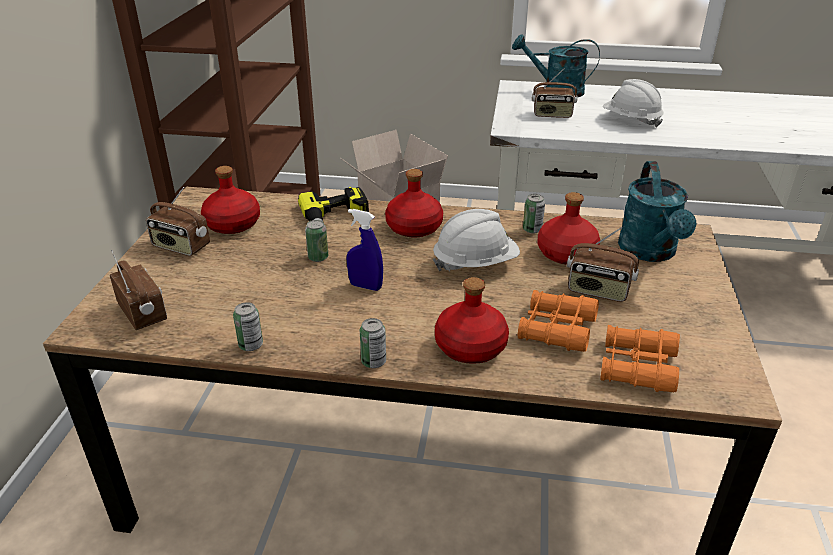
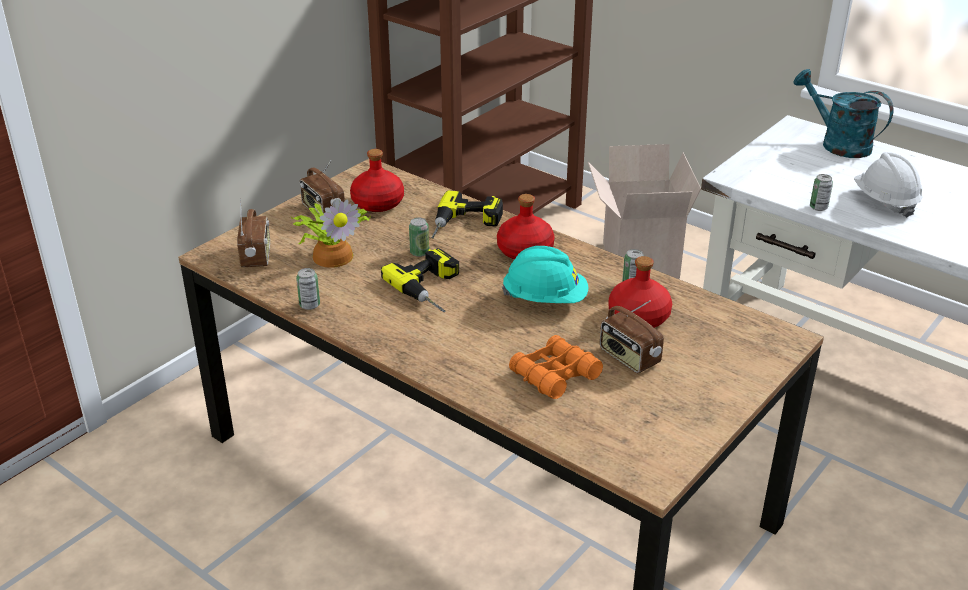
camera: 30 degrees right, 0 degrees up
blue spray bottle [347,209,383,291] -> power drill [381,248,459,313]
can [360,318,386,368] -> can moved to [810,174,833,211]
white hard hat [433,209,520,271] -> turquoise hard hat [502,246,588,303]
red bottle [435,277,509,364] -> none
radio [532,68,577,118] -> none
orange binoculars [600,325,680,392] -> none
turquoise watering can [618,161,696,262] -> none
none -> potted plant [291,199,371,268]

